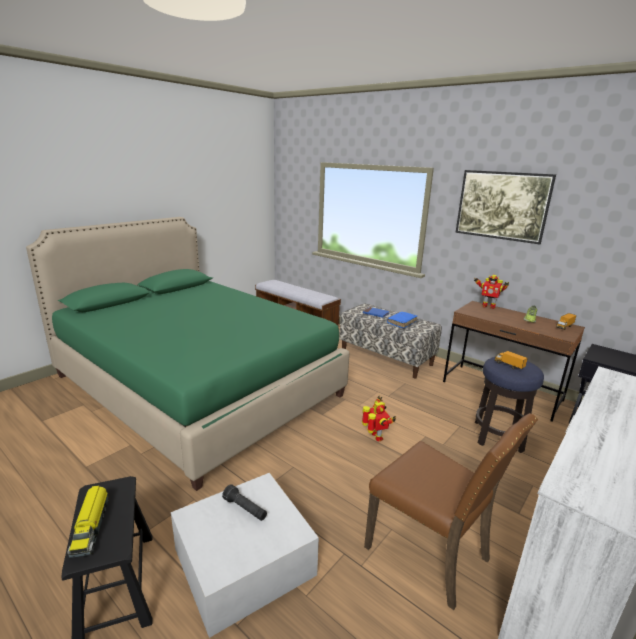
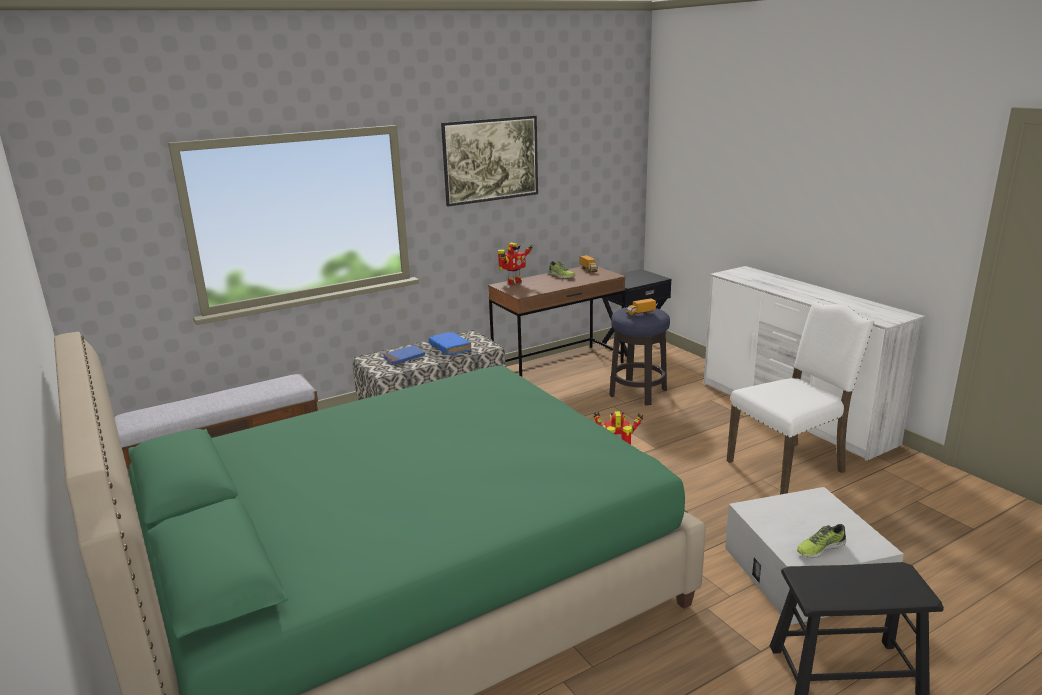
camera: 70 degrees left, 0 degrees up
toy truck [67,485,109,558] -> none
black flashlight [222,484,267,521] -> none
brown chair [364,413,538,610] -> white chair [727,301,875,495]
none -> shoe [797,524,846,558]

